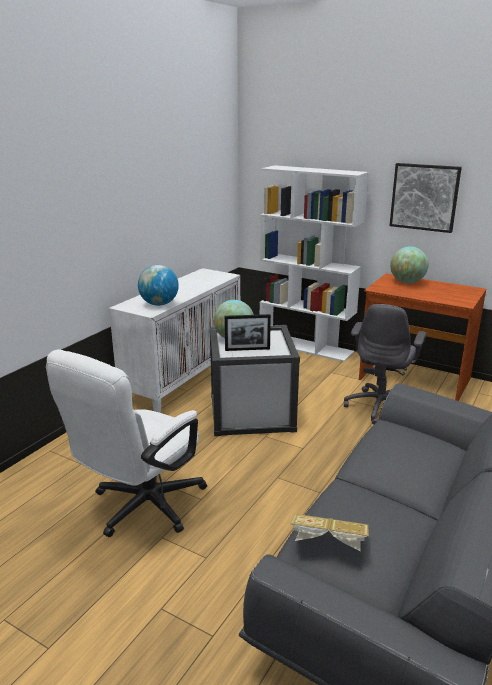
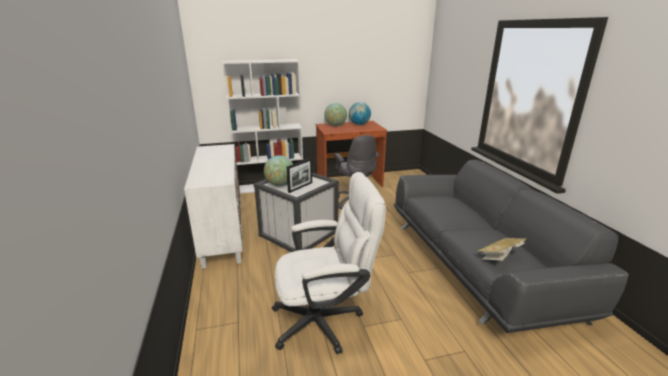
camera: 45 degrees left, 0 degrees up
white office chair [46,349,207,537] -> white office chair turned 90 degrees counterclockwise [272,172,386,354]
globe [138,265,179,306] -> globe moved to [349,102,371,125]
picture [389,163,462,233] -> none

